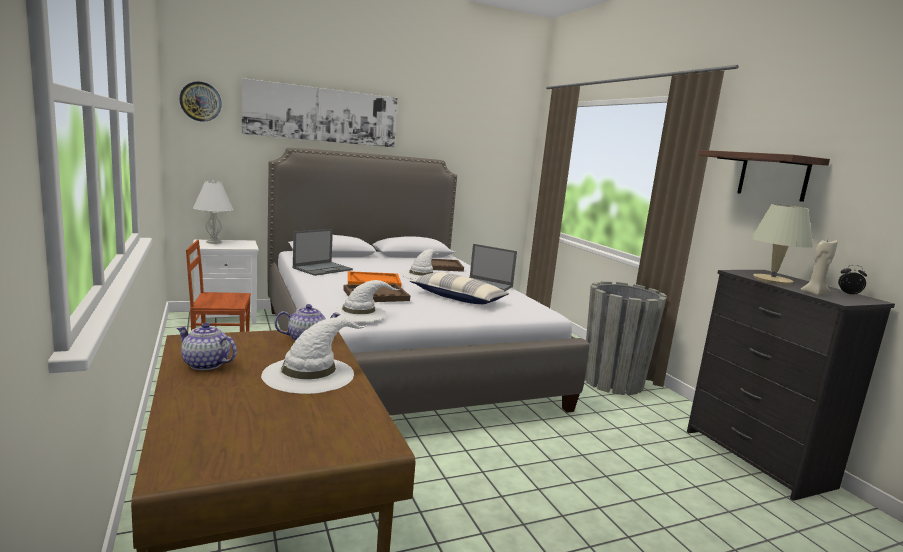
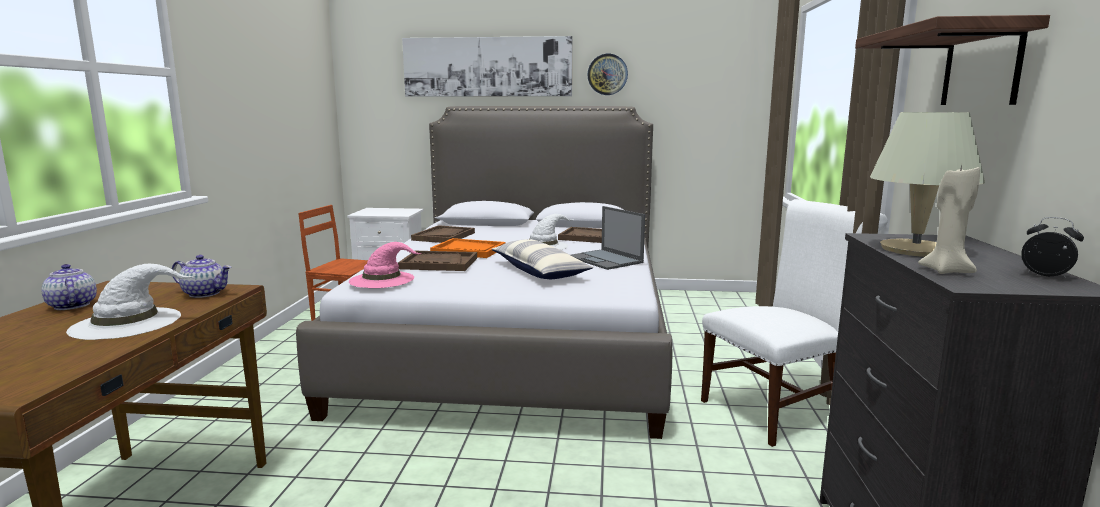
camera: 30 degrees right, 0 degrees up
wall clock [179,81,222,122] -> wall clock moved to [588,54,628,95]
white table lamp [193,181,234,244] -> none
laptop [293,229,353,276] -> brown tray [411,225,475,243]
white hat [331,280,399,322] -> pink hat [349,242,421,288]
grey planter [585,281,667,395] -> white chair [701,199,888,447]

